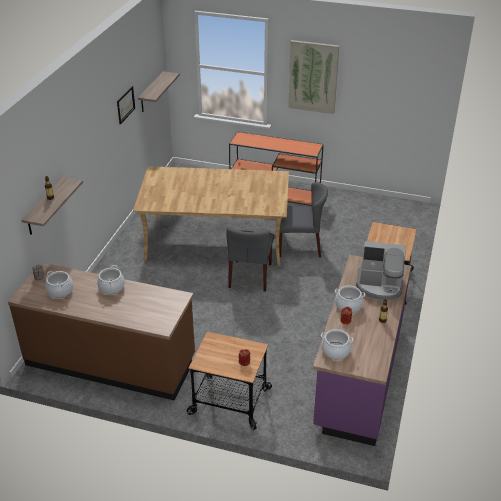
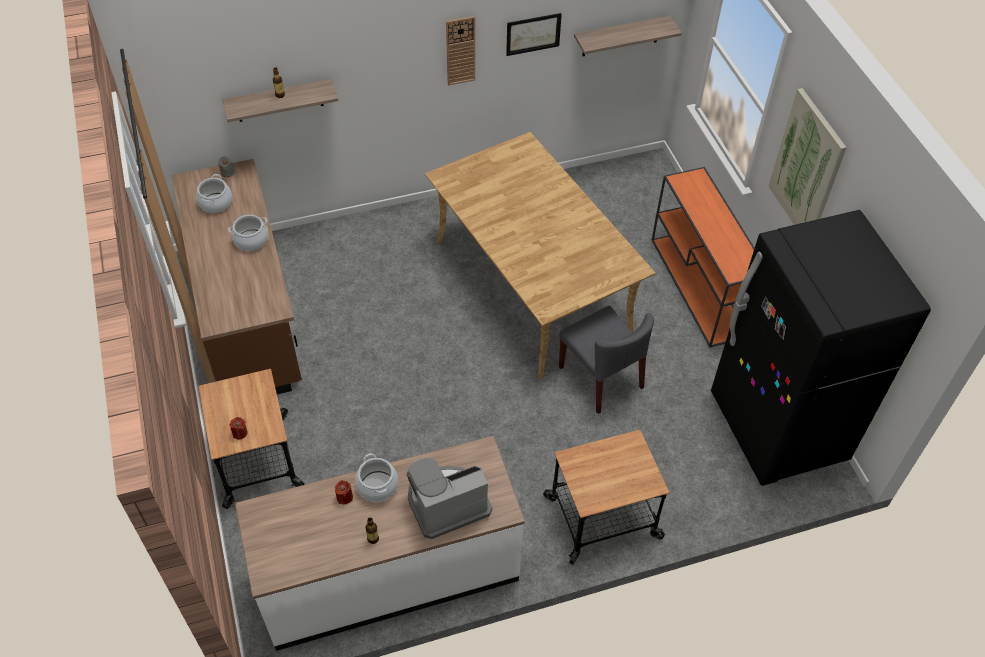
camera: 55 degrees right, 15 degrees up
grey chair [226,227,274,292] -> none
purple counter [313,255,411,446] -> white counter [235,436,525,651]
cooking pot [321,329,354,360] -> none
coffee machine [356,241,406,301] -> coffee machine turned 90 degrees clockwise [407,457,492,539]
none -> wall clock [446,16,475,86]
none -> black fridge [711,210,931,486]

